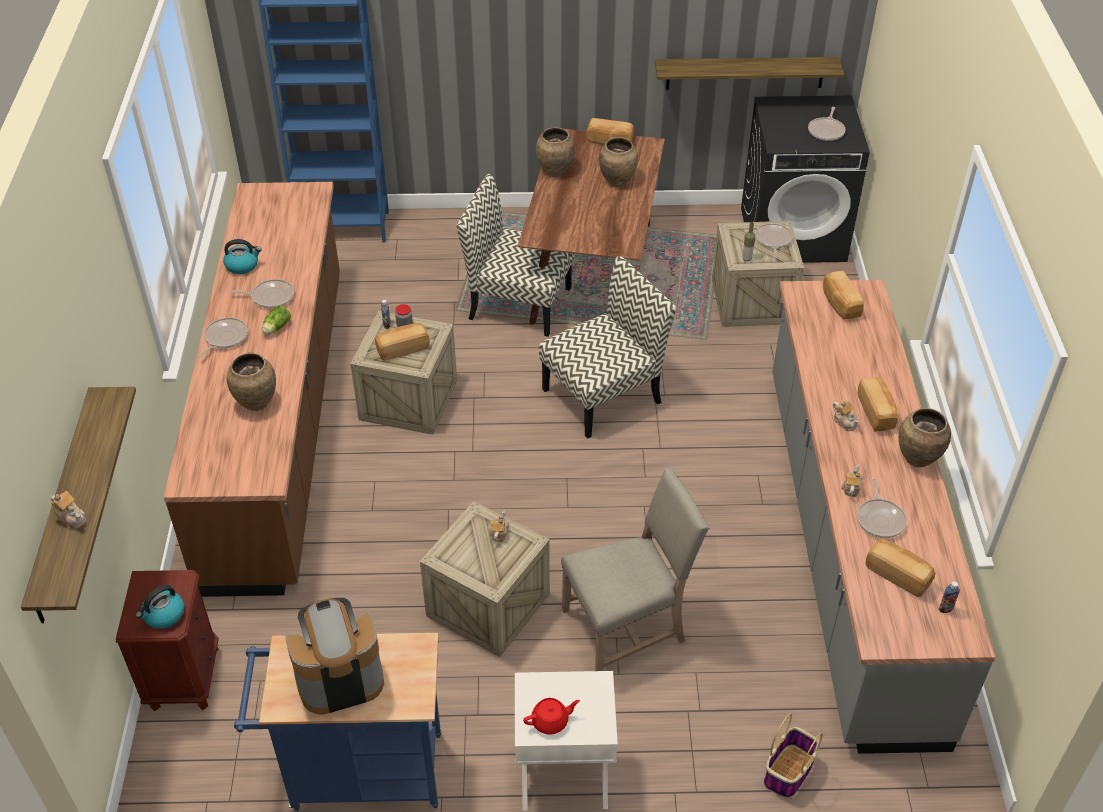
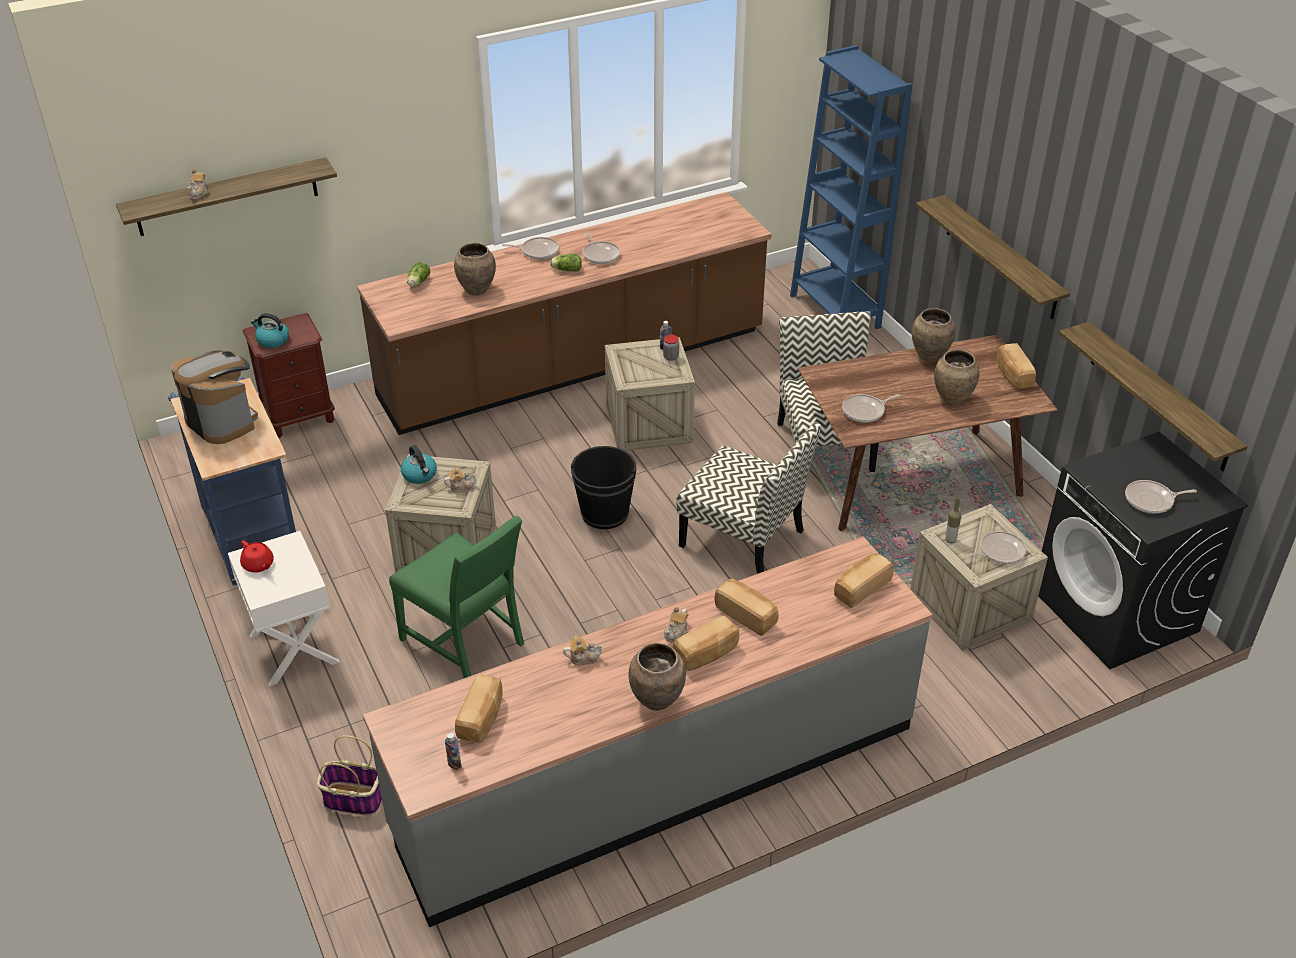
camera: 65 degrees right, 5 degrees down
kettle [223,239,261,274] -> kettle moved to [401,445,437,484]
bread [375,323,430,361] -> bread moved to [714,579,778,636]
beige chair [561,468,709,671] -> green chair [389,516,524,678]
frying pan [857,478,907,538] -> frying pan moved to [842,394,900,423]
none -> lettuce [407,262,430,287]
none -> black bucket [571,446,636,529]
none -> shelf [916,195,1070,319]

